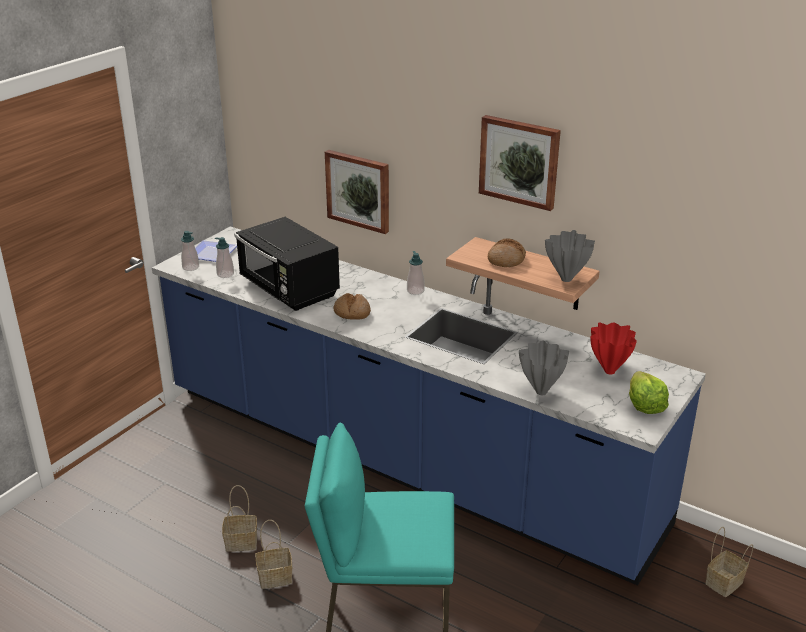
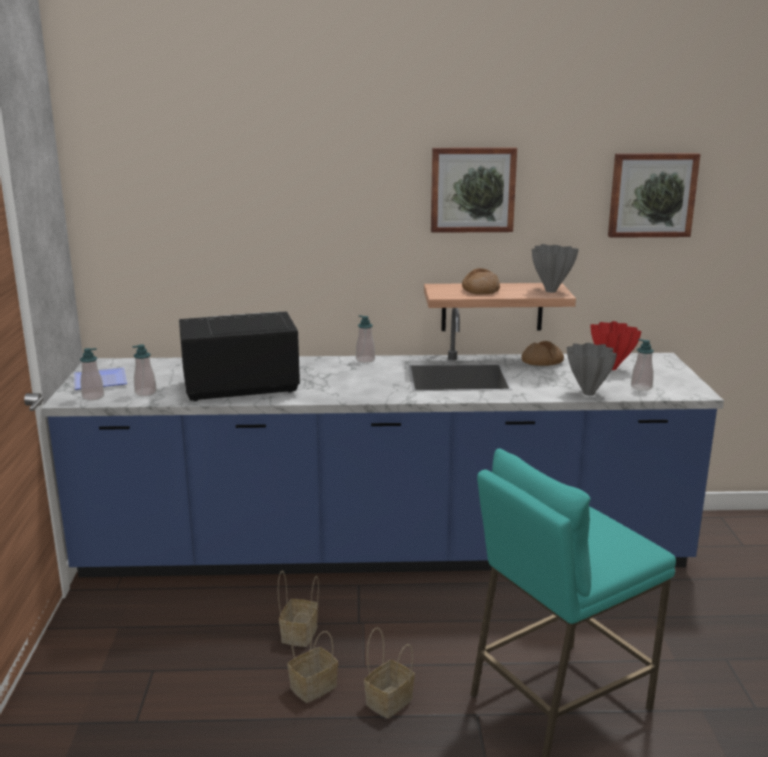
camera: 35 degrees left, 10 degrees down
black microwave [234,217,340,311] -> black microwave turned 150 degrees clockwise [179,312,300,401]
picture [325,150,389,234] -> picture moved to [608,153,701,238]
bread [333,293,371,320] -> bread moved to [521,341,564,366]
lettuce [629,371,669,414] -> none
basket [705,527,753,597] -> basket moved to [278,571,319,647]
none -> soap dispenser [631,339,654,391]

